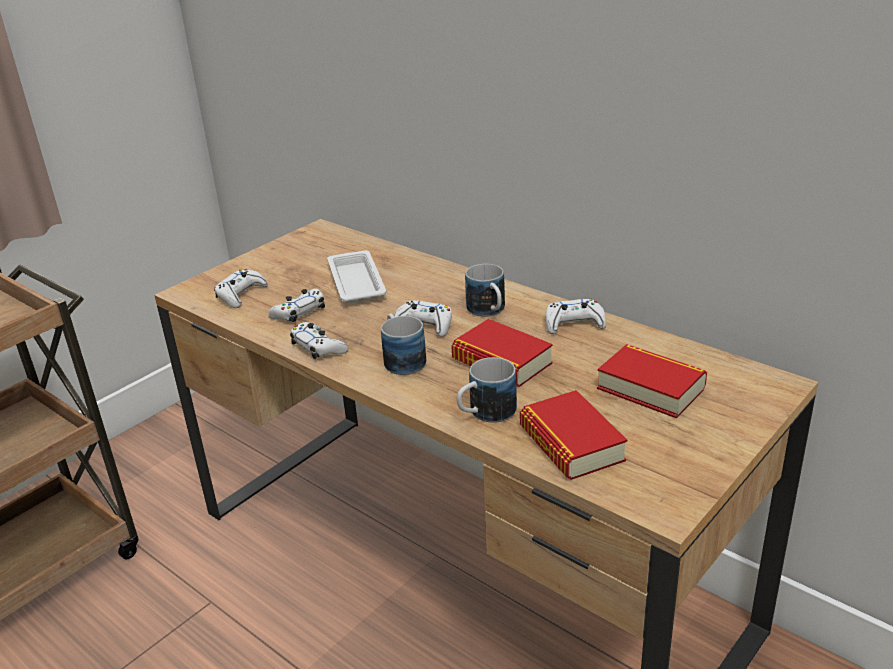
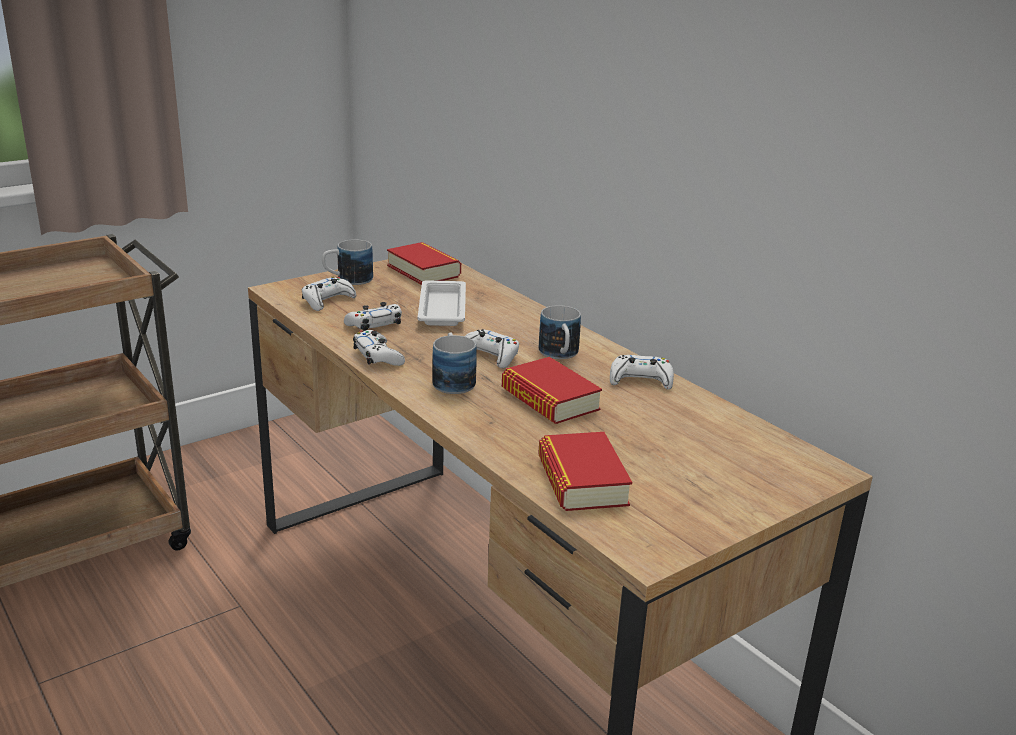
camera: 10 degrees right, 5 degrees down
mug [457,357,517,423] -> mug moved to [322,239,373,285]
book [597,344,707,419] -> book moved to [387,242,461,285]

